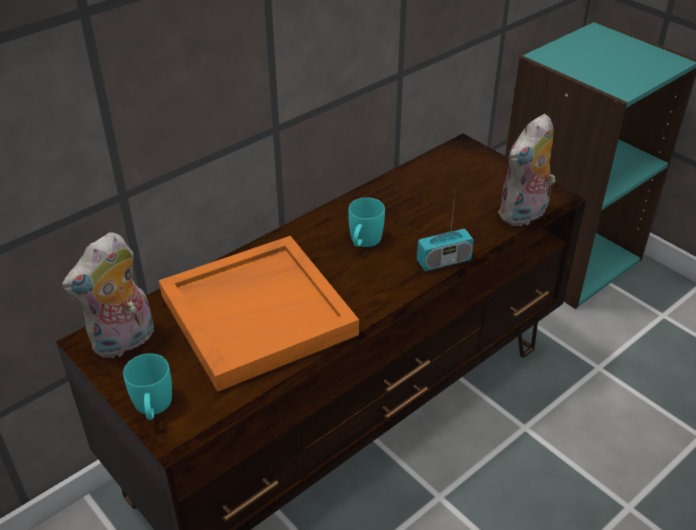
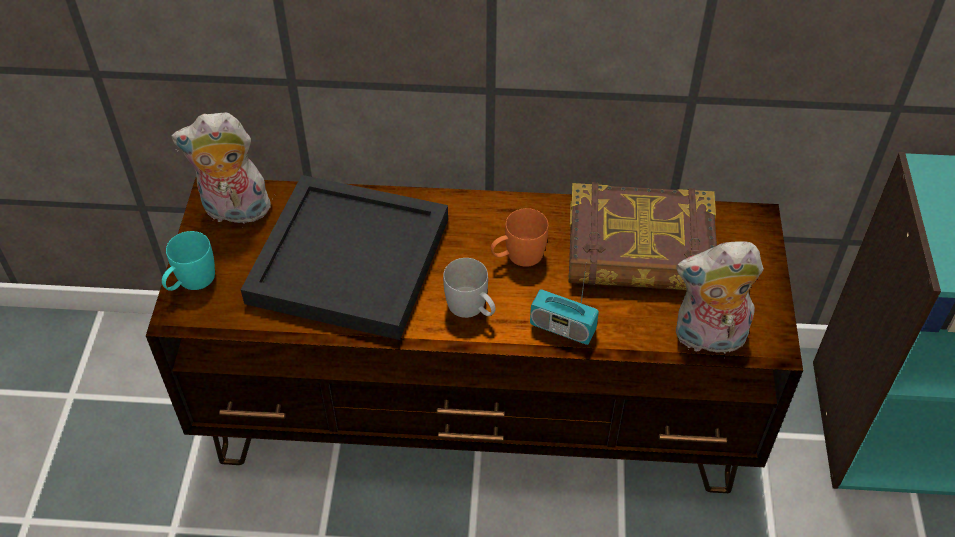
camera: 45 degrees right, 10 degrees up
orange tray [159,236,359,392] -> black tray [241,175,448,340]
turquoise mug [348,197,385,247] -> orange mug [491,208,548,267]
none -> white mug [443,258,496,318]
none -> book [568,182,717,290]

